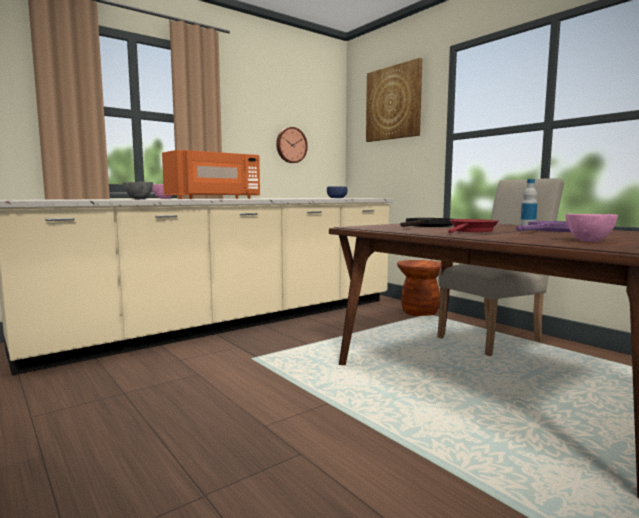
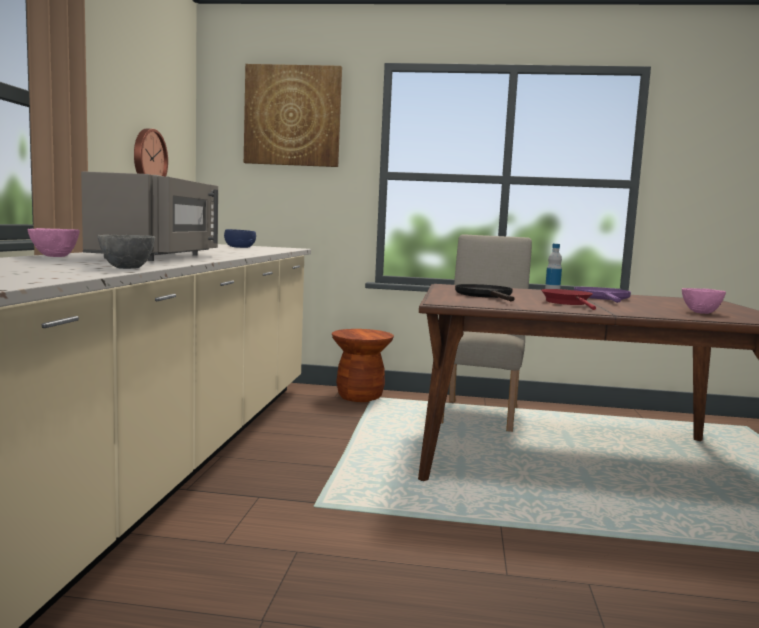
camera: 45 degrees left, 0 degrees up
orange microwave [162,150,260,199] -> grey microwave [81,171,218,261]

